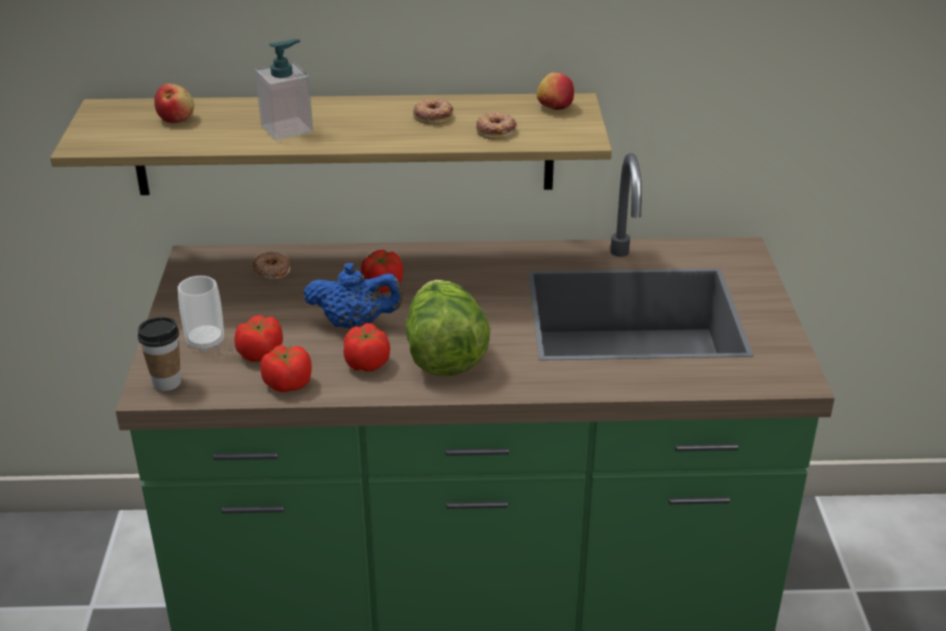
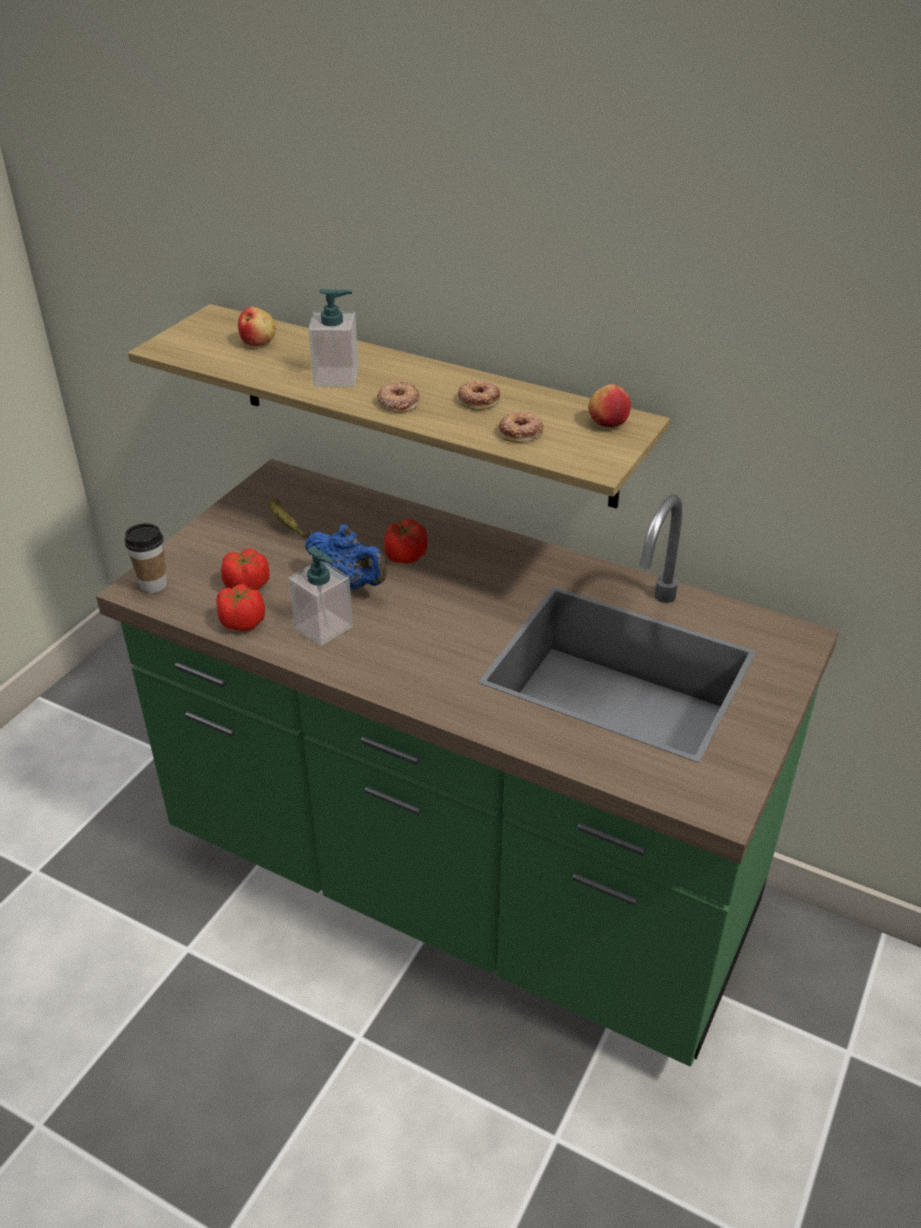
camera: 30 degrees right, 5 degrees up
cup [178,276,224,352] -> none
donut [252,251,291,279] -> donut moved to [377,381,419,413]
tomato [344,323,390,372] -> soap dispenser [288,546,353,646]
lettuce [406,280,490,376] -> none
none -> banana [269,498,310,538]

